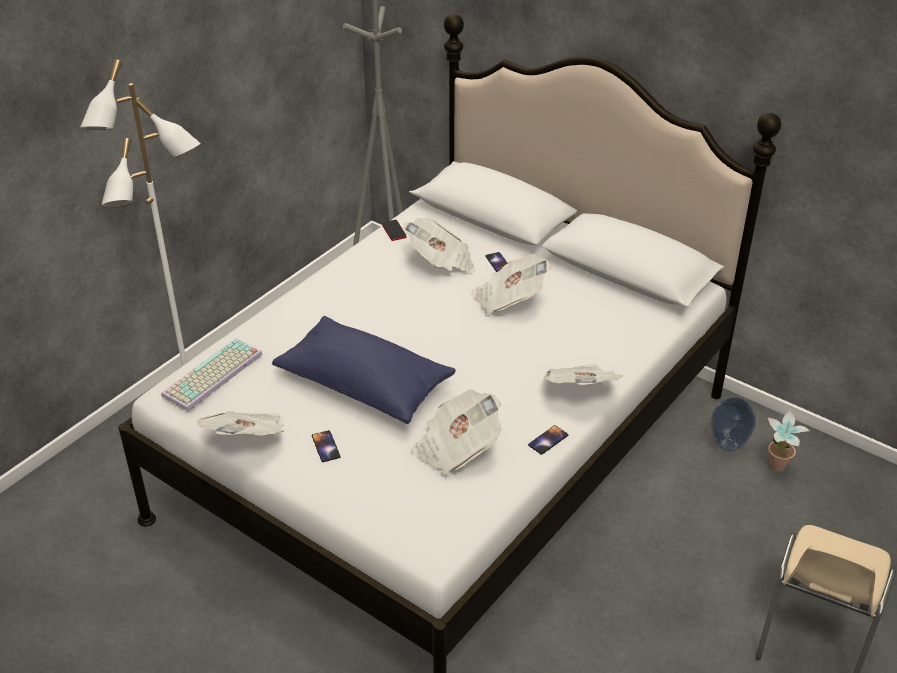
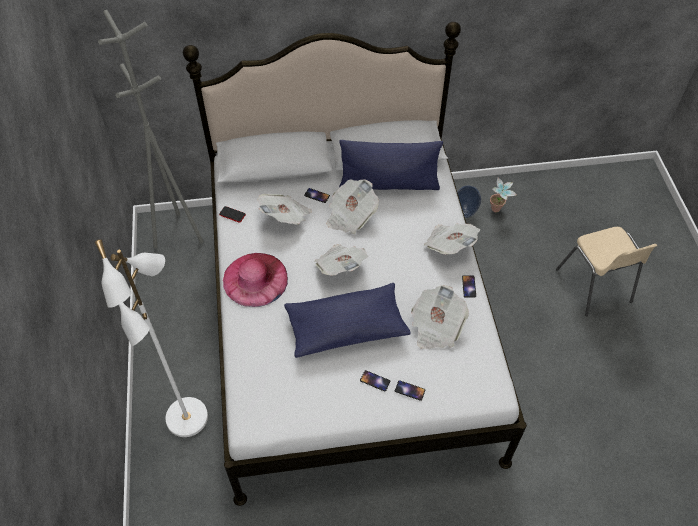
camera: 45 degrees left, 15 degrees up
keyboard [161,338,263,411] -> none
newspaper [198,411,285,436] -> newspaper moved to [315,244,368,276]
none -> pink hat [223,253,288,307]
none -> blue pillow [339,140,443,190]
none -> phone [395,380,425,401]

